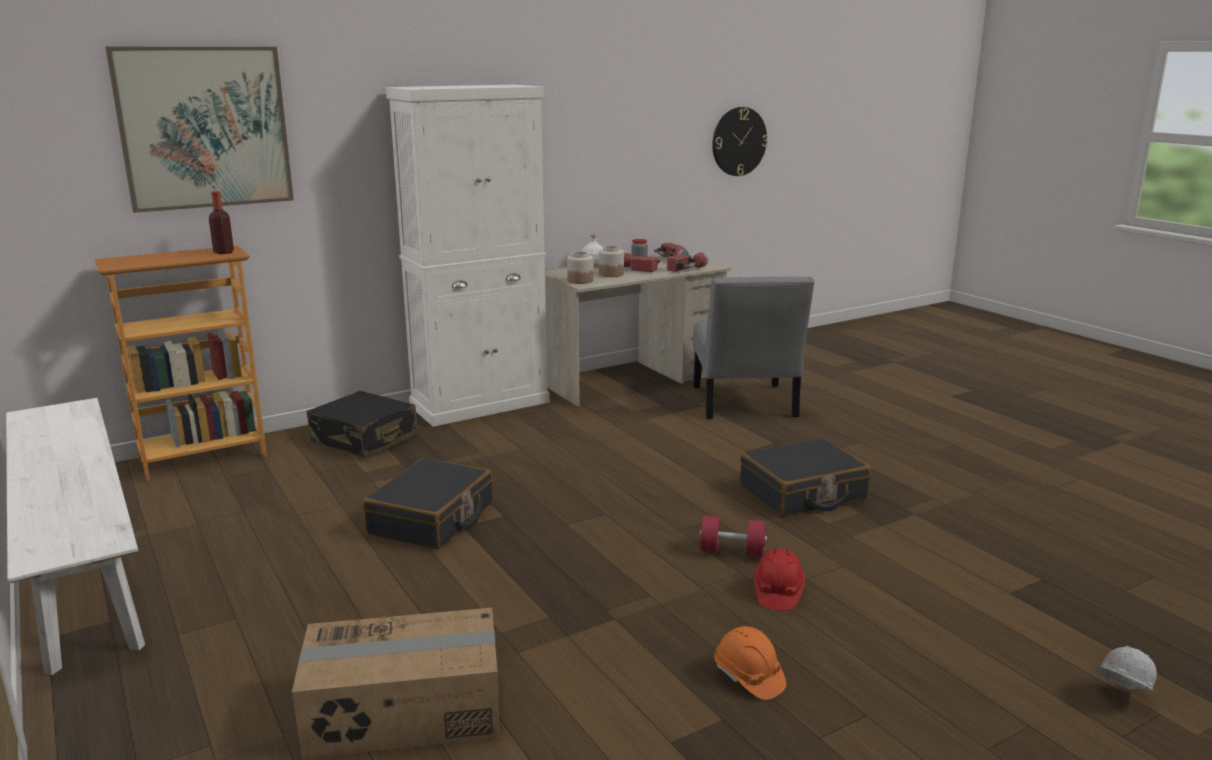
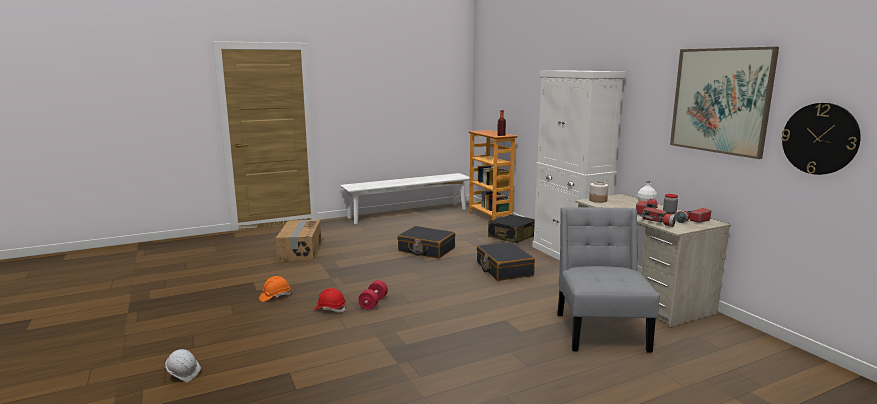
camera: 95 degrees right, 5 degrees down
picture [105,47,294,213] -> picture moved to [670,47,779,159]
jar [599,246,624,277] -> none
grey chair [693,276,815,419] -> grey chair turned 90 degrees clockwise [557,207,660,353]
black suitcase [740,438,871,517] -> black suitcase moved to [477,242,535,281]

